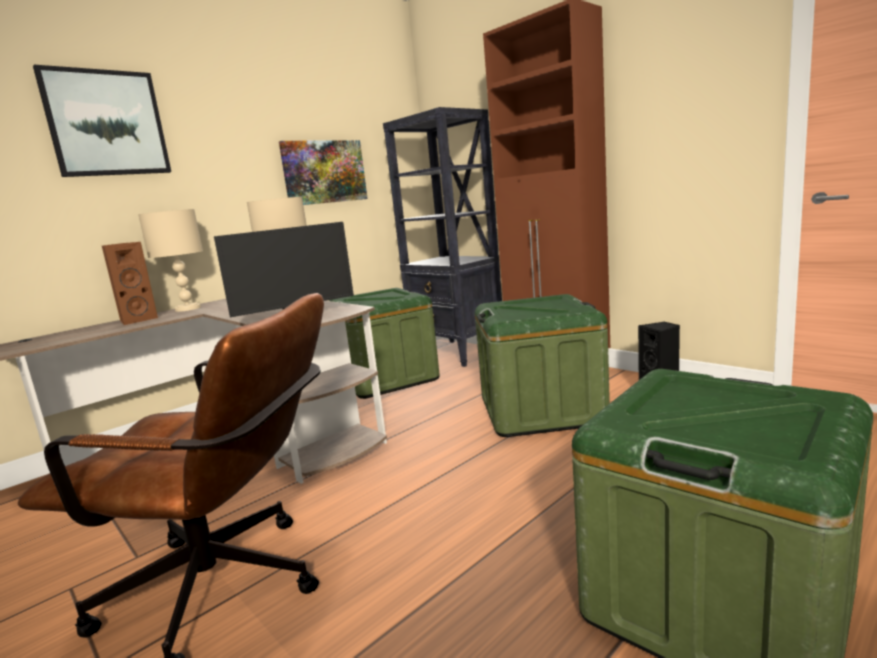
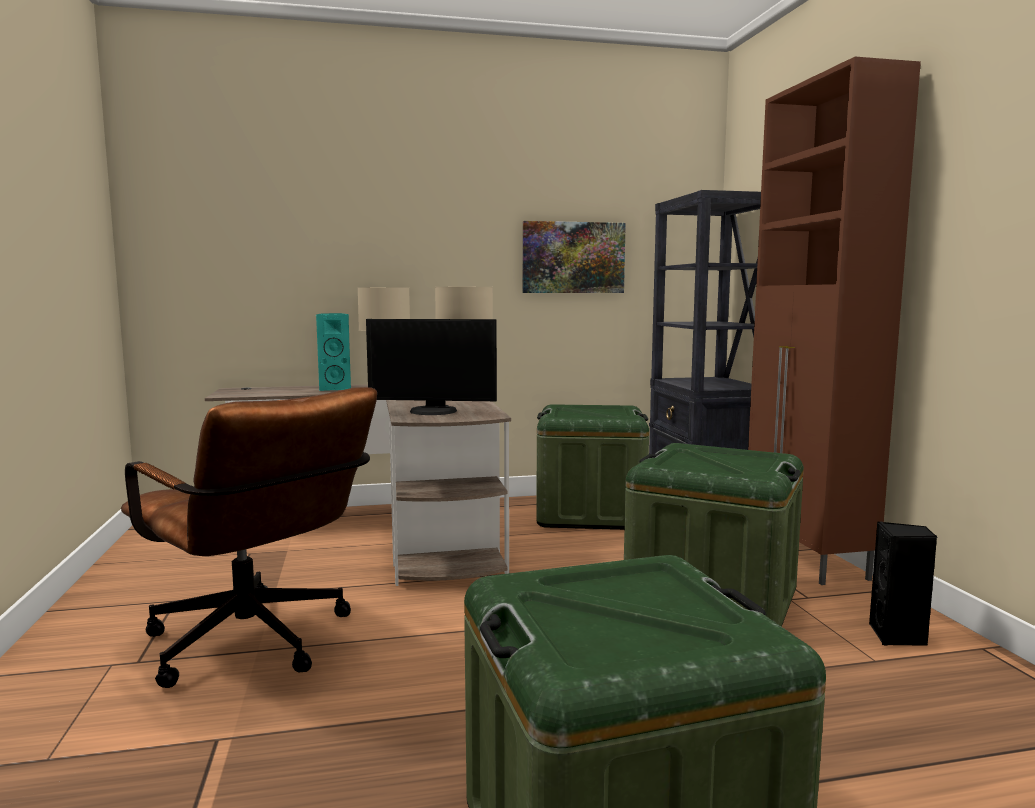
camera: 30 degrees right, 5 degrees down
picture [33,65,171,177] -> none
brown speaker [102,242,158,325] -> turquoise speaker [316,313,351,391]

